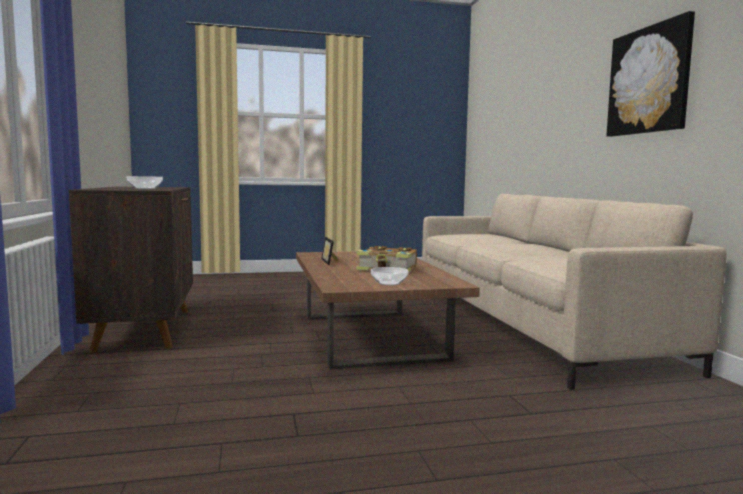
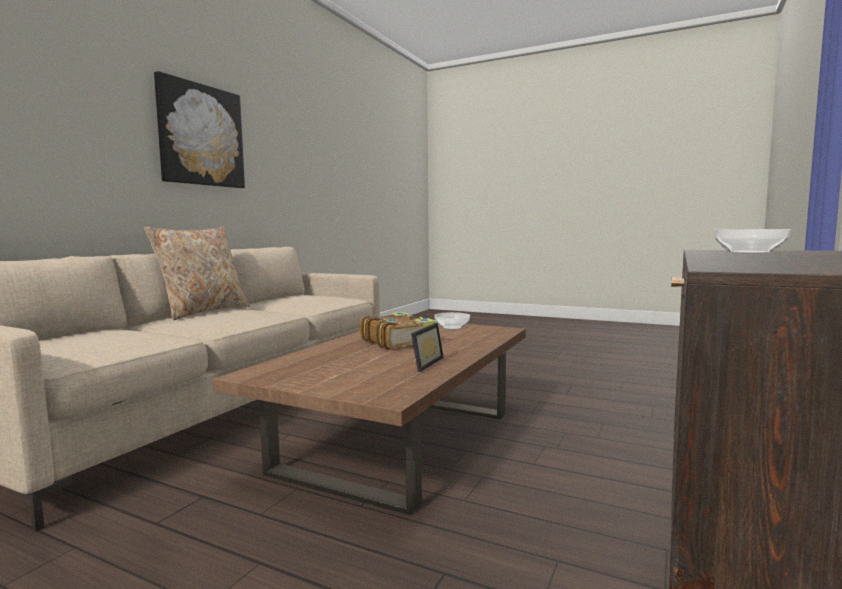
camera: 140 degrees left, 0 degrees up
none -> beige pillow [144,226,250,320]

